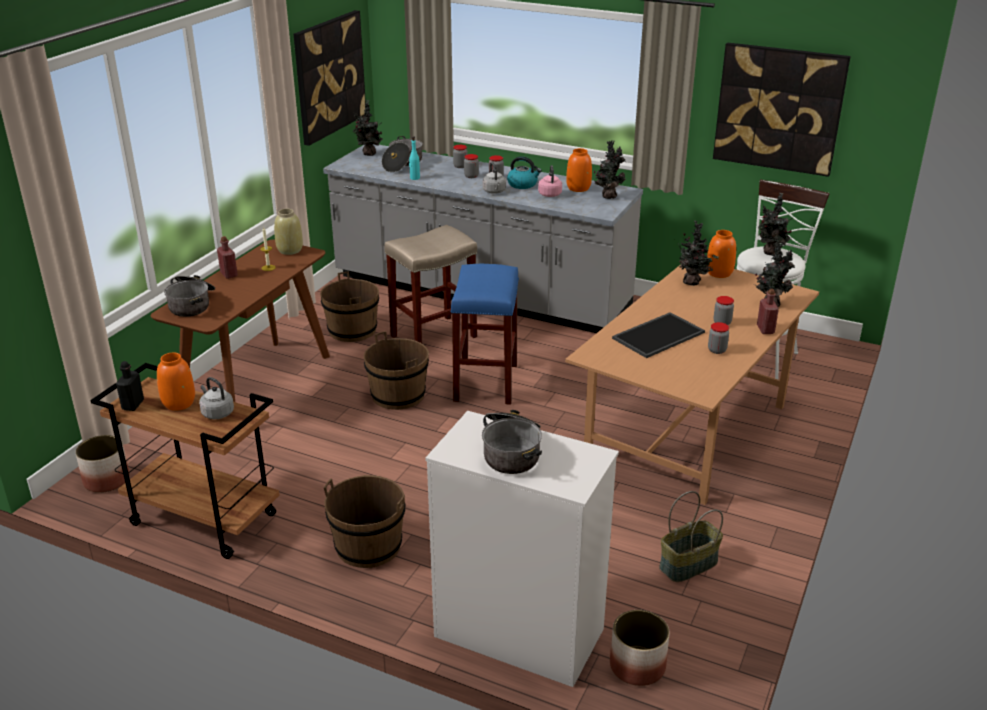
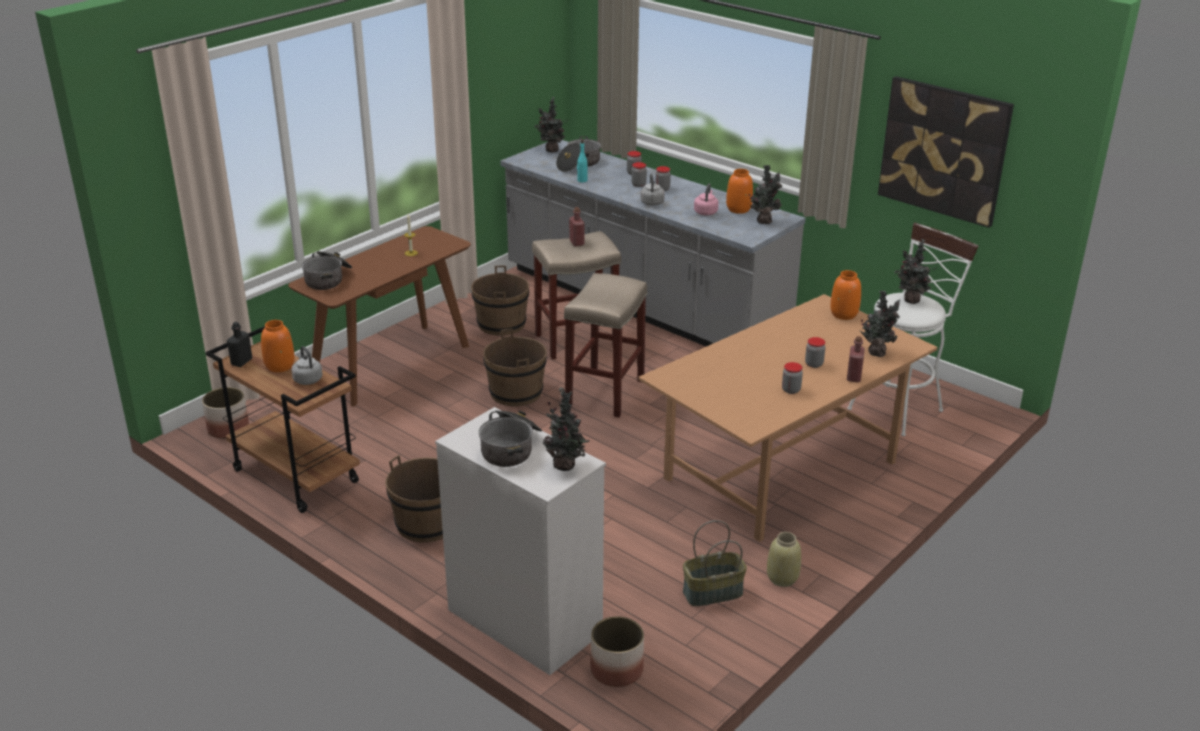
camera: 15 degrees right, 0 degrees up
red bottle [217,236,238,279] -> red bottle moved to [569,207,585,246]
beige vase [274,209,303,255] -> beige vase moved to [767,532,801,587]
picture [294,10,366,146] -> none
blue stool [450,264,519,405] -> beige stool [564,273,647,418]
kettle [507,156,542,189] -> none
tray [612,312,705,358] -> none
potted plant [678,221,719,286] -> potted plant moved to [543,387,590,471]

